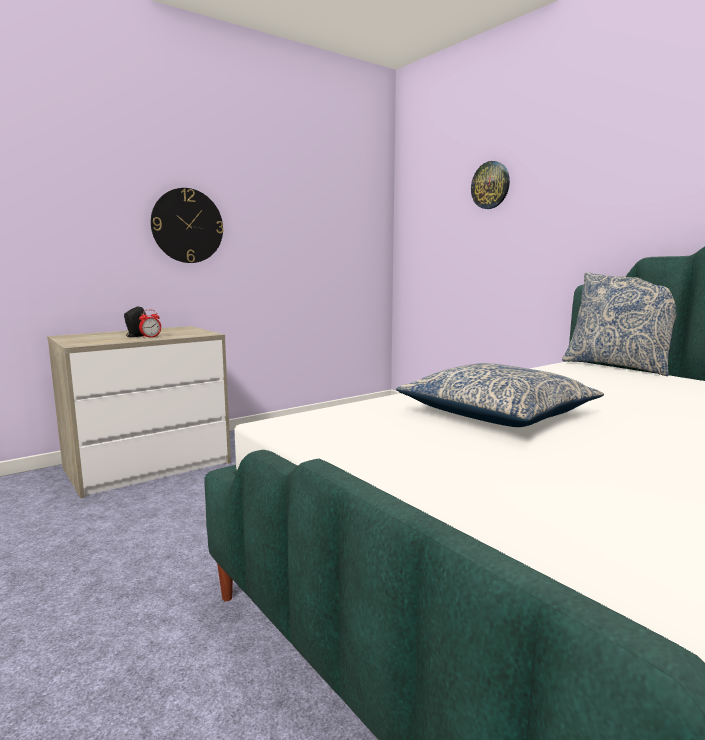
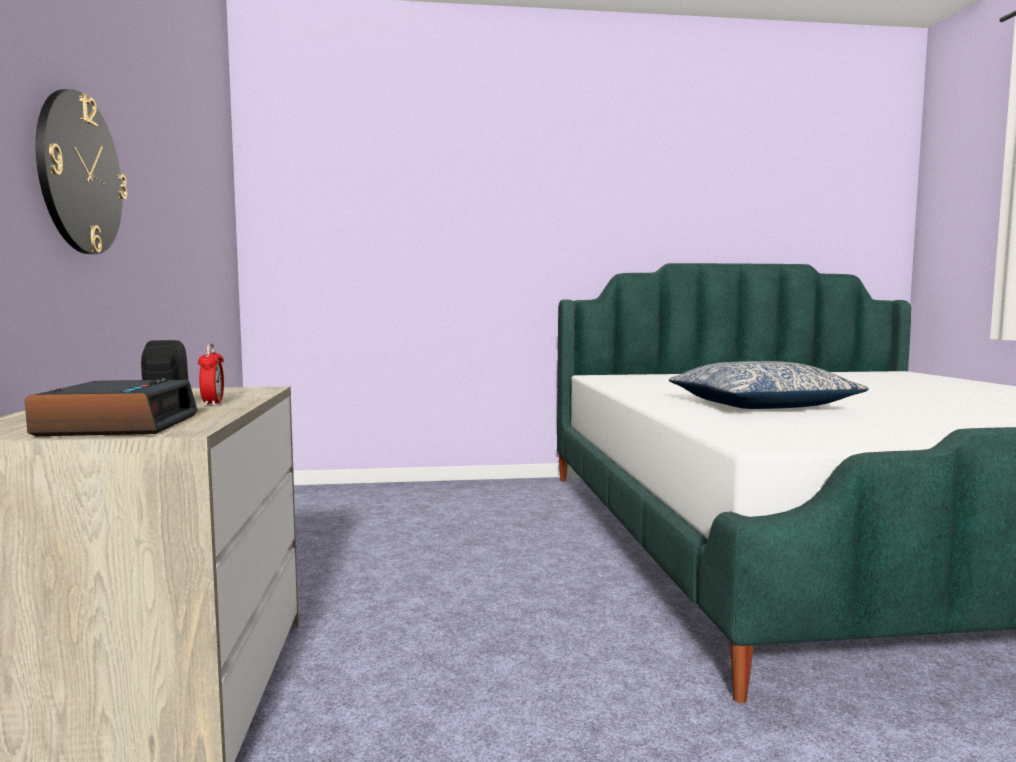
camera: 60 degrees left, 5 degrees down
wall clock [471,161,510,209] -> none
pillow [562,272,677,376] -> none
none -> alarm clock [25,378,198,436]

